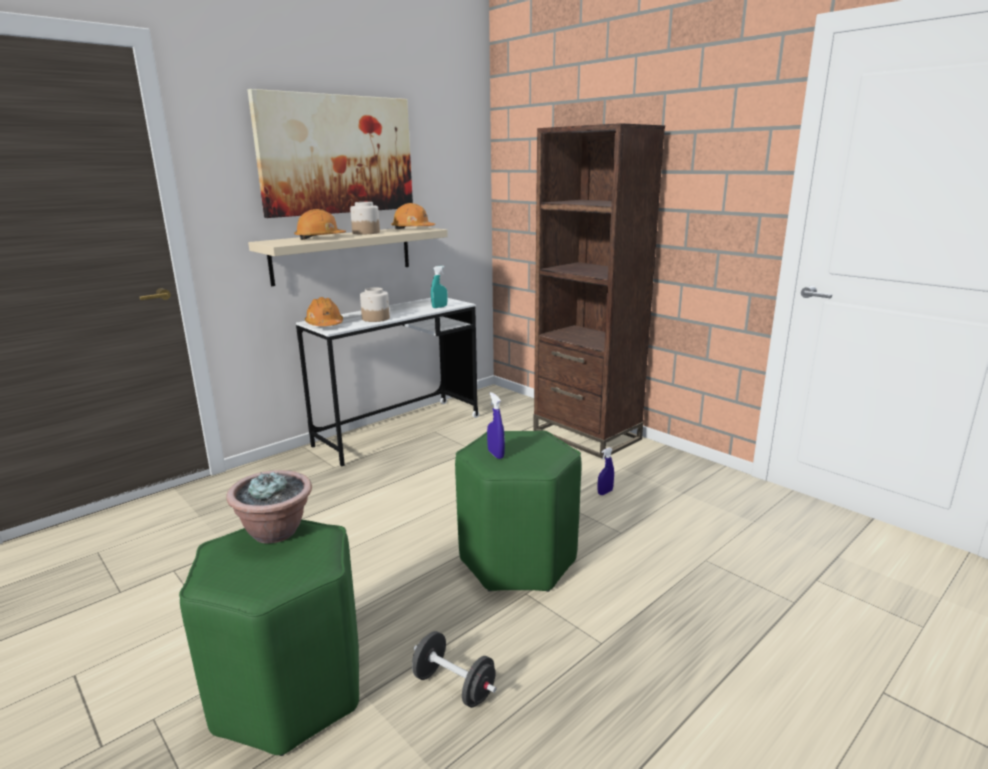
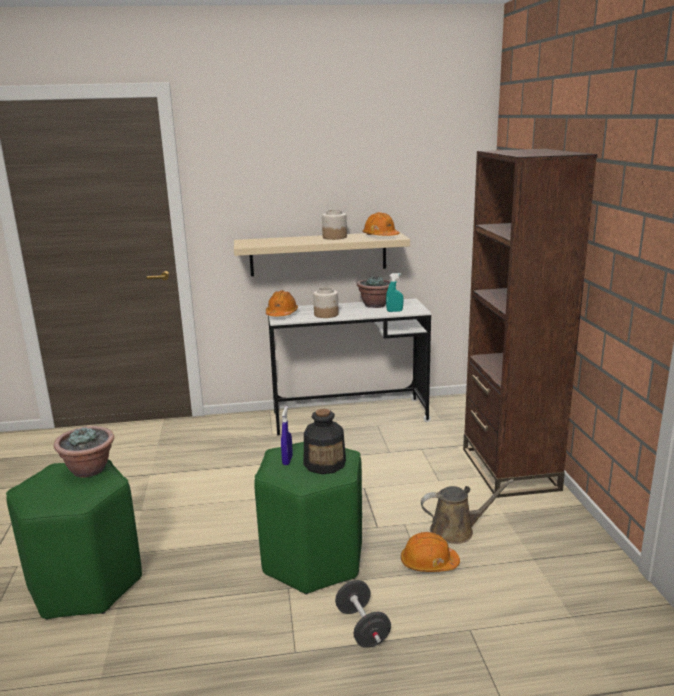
camera: 35 degrees right, 0 degrees up
picture [248,89,413,218] -> none
orange hard hat [294,209,346,240] -> orange hard hat moved to [401,532,460,572]
black dumbbell [412,631,497,708] -> black dumbbell moved to [335,580,391,648]
blue spray bottle [598,447,614,495] -> brown watering can [421,479,514,544]
none -> bottle [304,409,346,474]
none -> potted plant [357,275,391,308]

